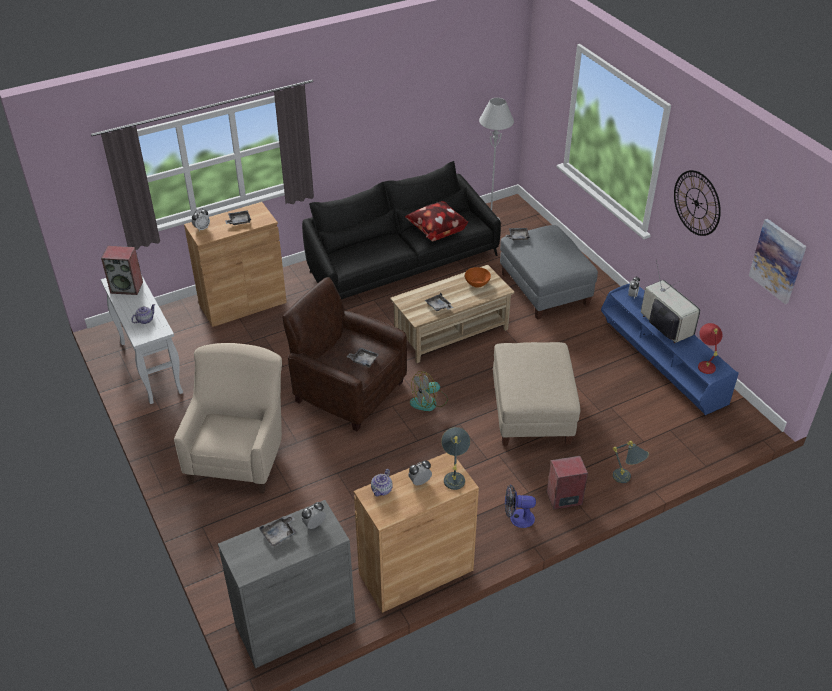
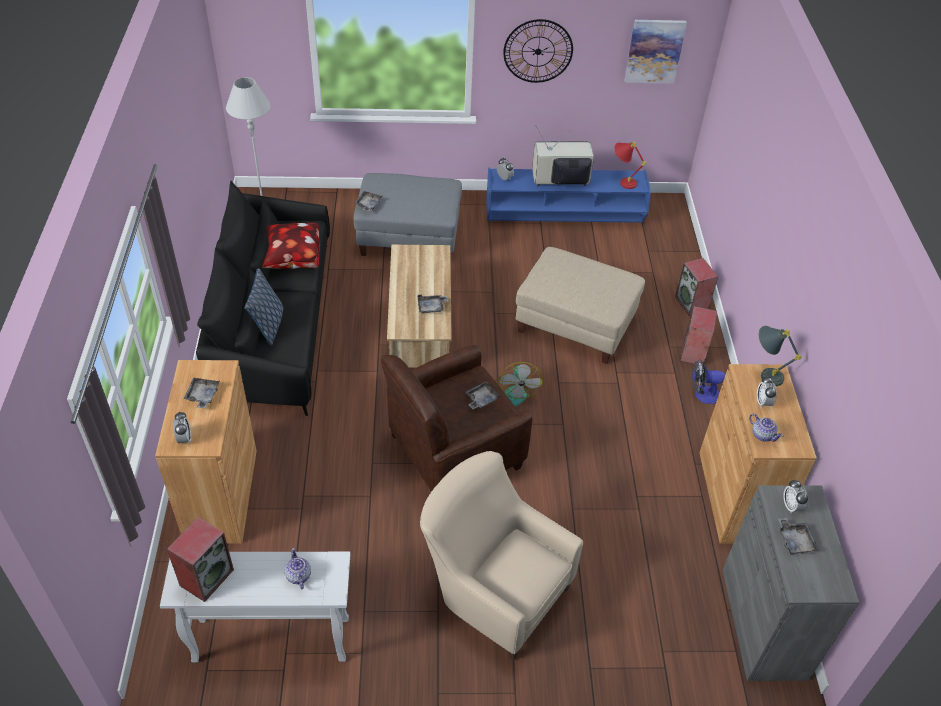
camera: 65 degrees left, 5 degrees up
orange bowl [465,267,491,288] -> none
fan [505,484,536,528] -> fan turned 60 degrees clockwise [692,359,725,404]
grey table lamp [612,441,649,483] -> speaker [675,258,718,316]
none -> pillow [244,268,284,346]

